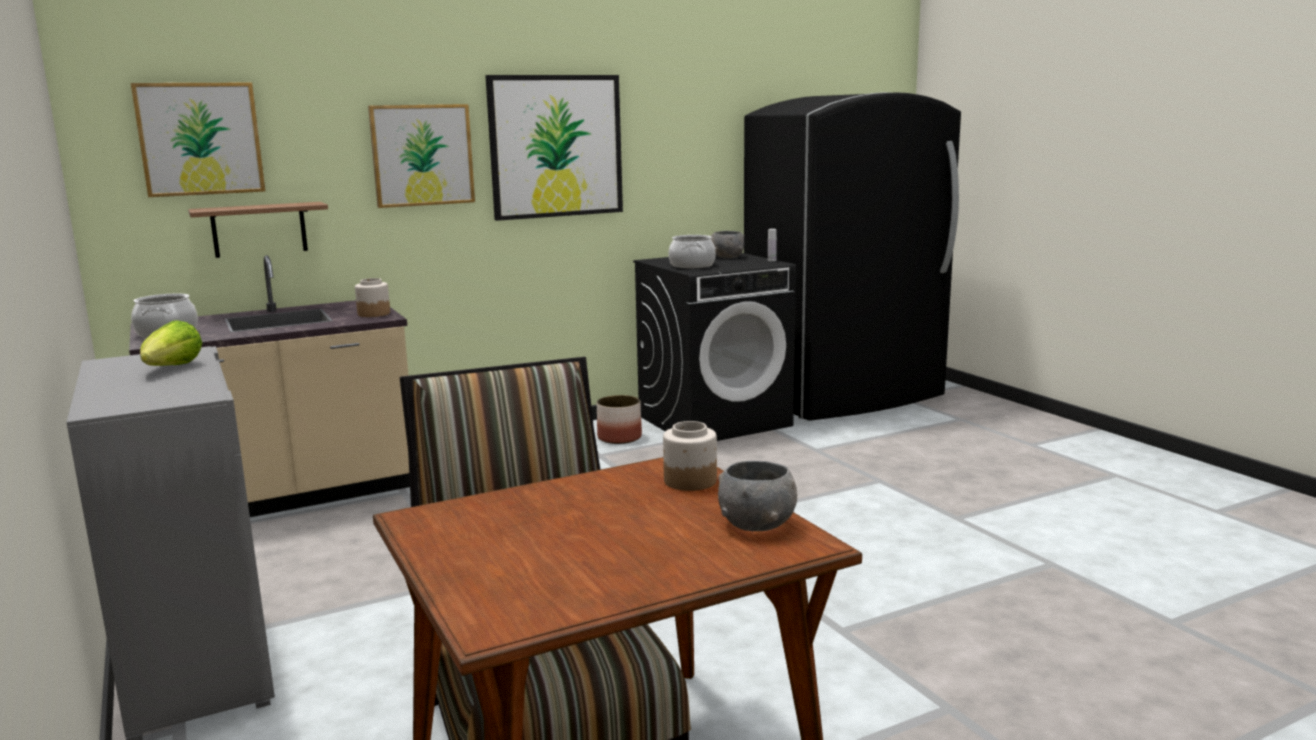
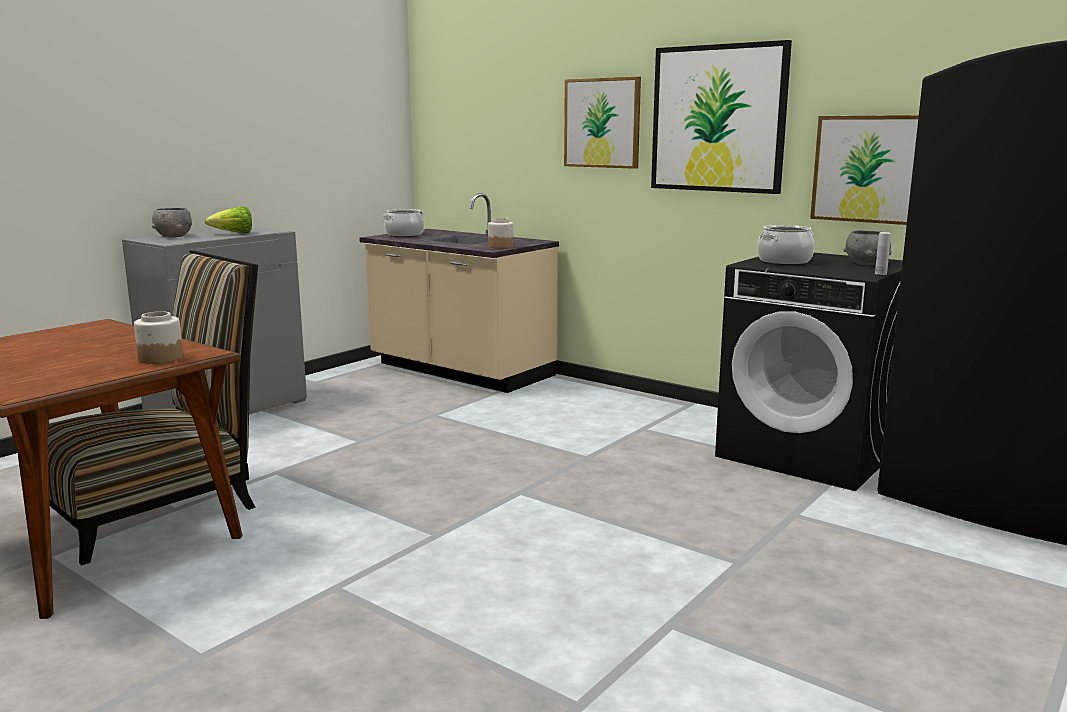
camera: 65 degrees right, 0 degrees up
picture [131,83,265,197] -> picture moved to [810,115,919,225]
shelf [188,202,328,258] -> none
planter [597,395,642,444] -> none
grey bowl [718,461,797,531] -> grey bowl moved to [152,208,192,237]

